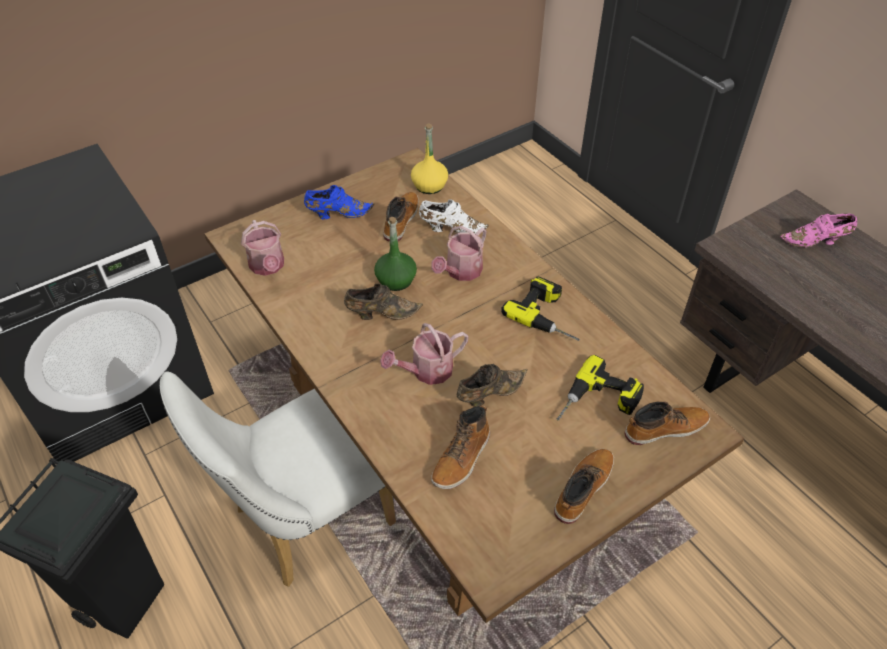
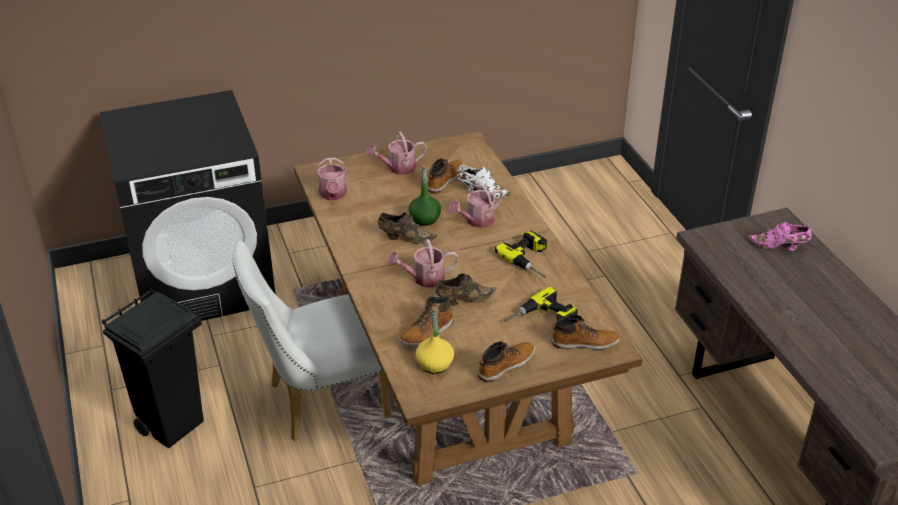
camera: 15 degrees right, 10 degrees down
blue shoe [304,185,374,219] -> watering can [366,131,427,175]
yellow bottle [411,123,448,194] -> yellow bottle moved to [415,306,454,374]

